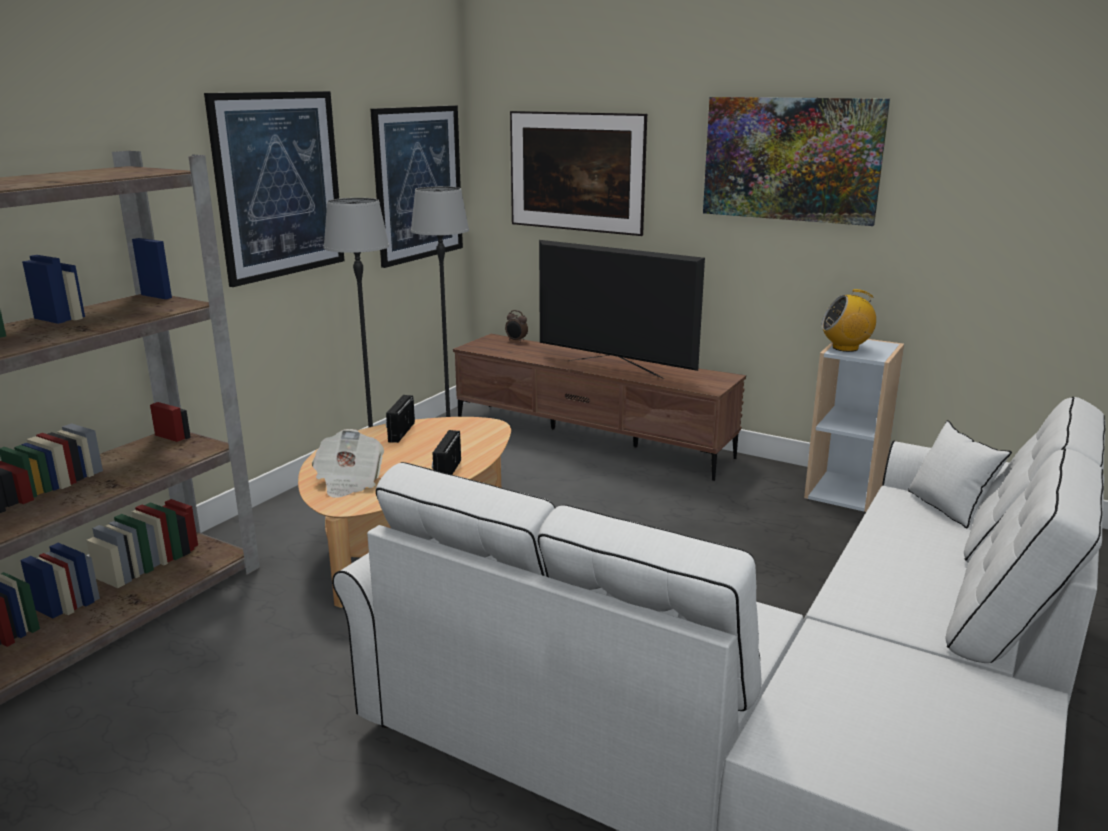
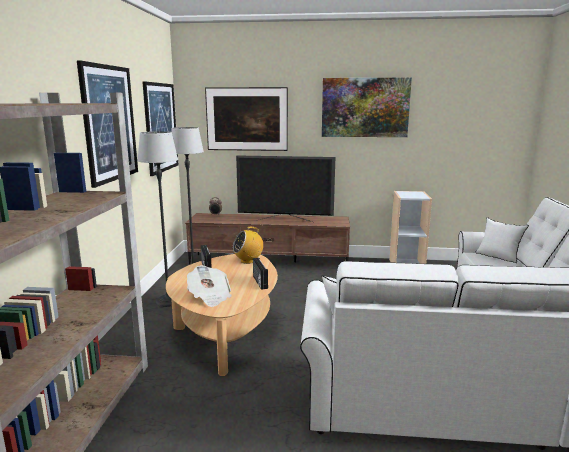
camera: 25 degrees left, 5 degrees down
radio [821,289,876,352] -> radio moved to [233,227,263,264]

